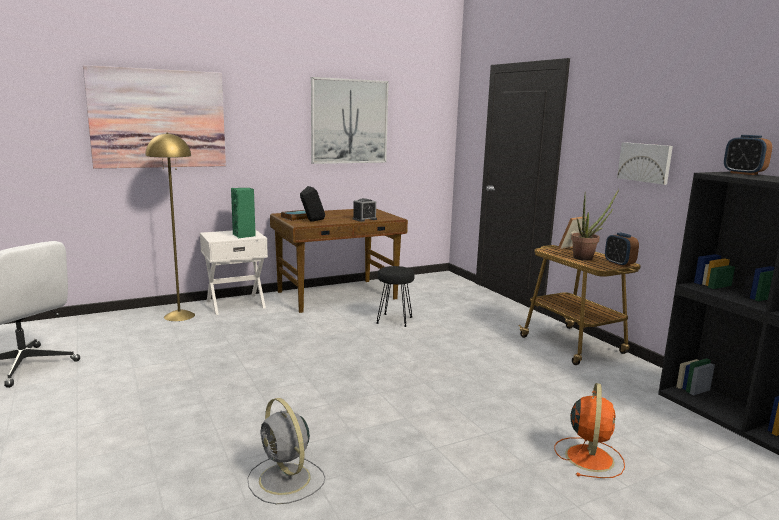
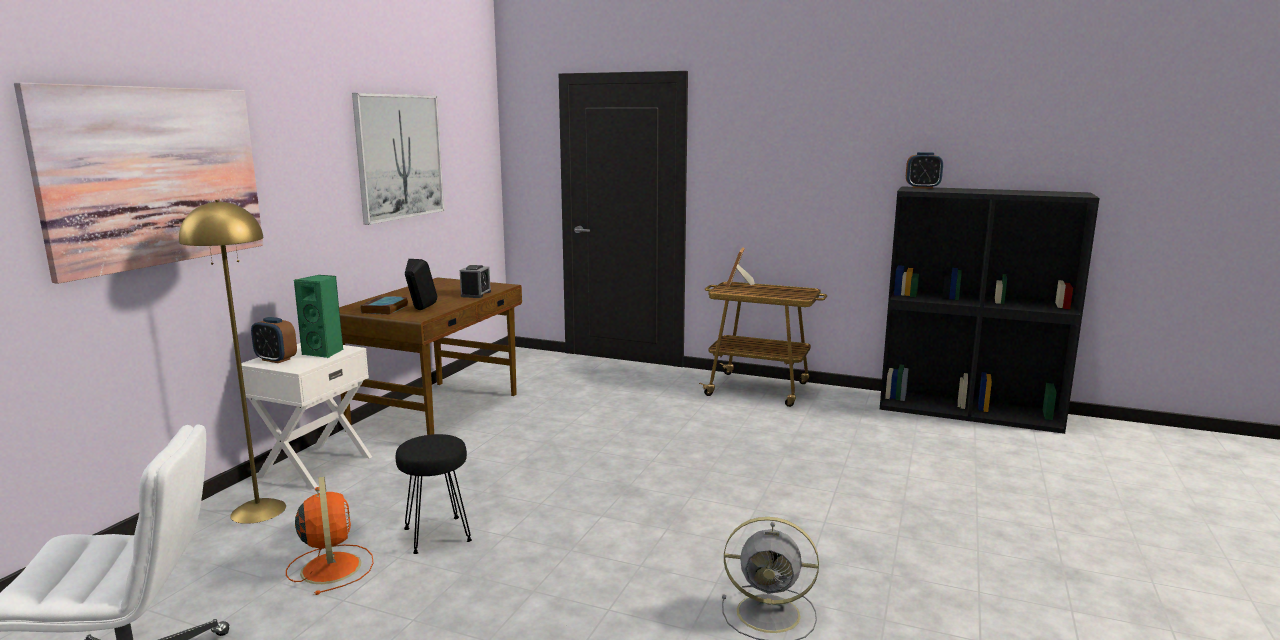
camera: 40 degrees left, 0 degrees up
black stool [377,266,415,327] -> black stool moved to [396,434,472,554]
orange fan [554,383,625,478] -> orange fan moved to [286,476,374,595]
potted plant [571,189,619,261] -> none
alarm clock [605,233,639,267] -> alarm clock moved to [251,317,297,363]
picture [617,142,673,185] -> none

